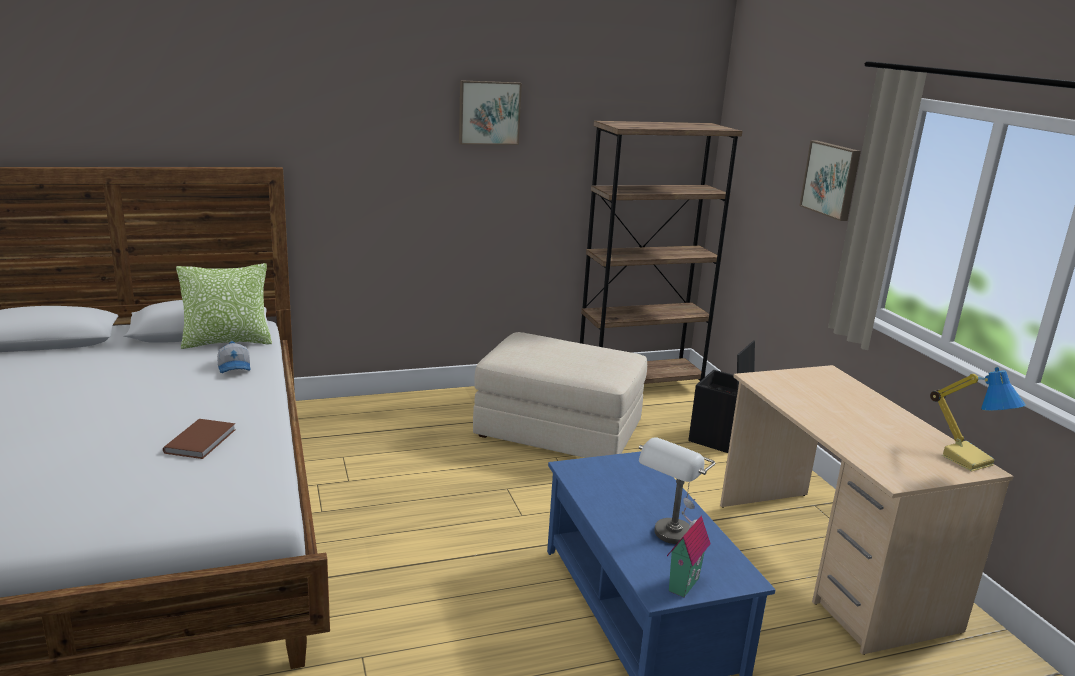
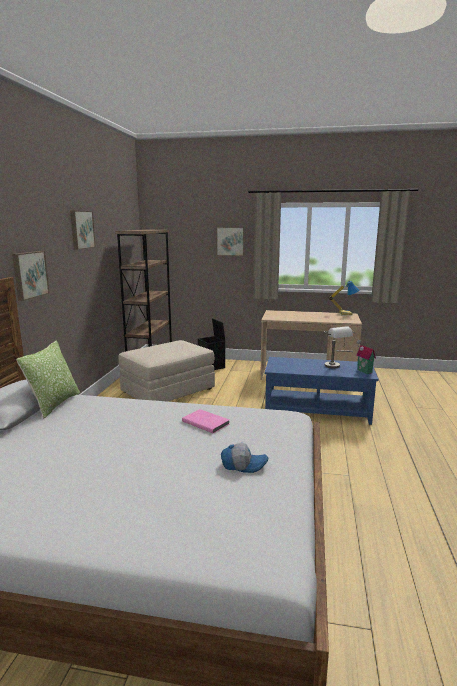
camera: 60 degrees left, 5 degrees down
brown book [163,419,235,459] -> pink book [182,409,229,434]
cap [217,341,251,373] -> cap moved to [221,443,268,473]
none -> picture [12,251,50,301]

